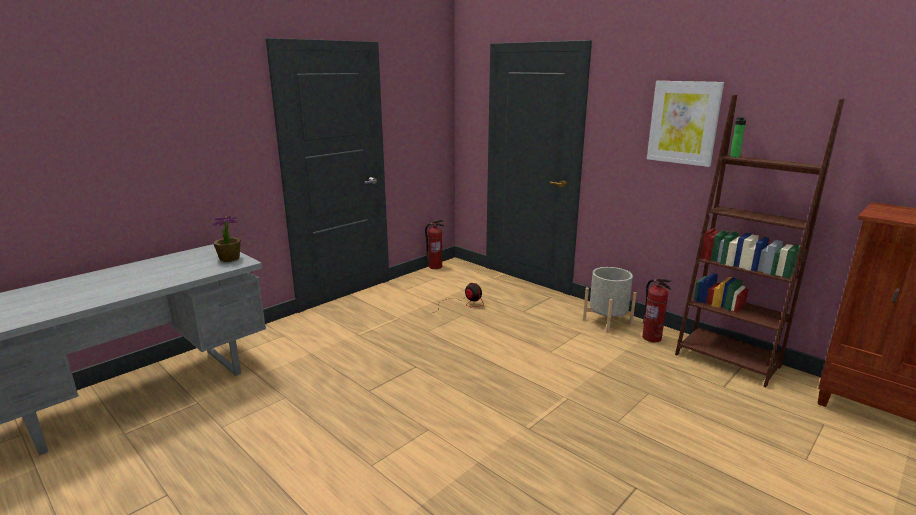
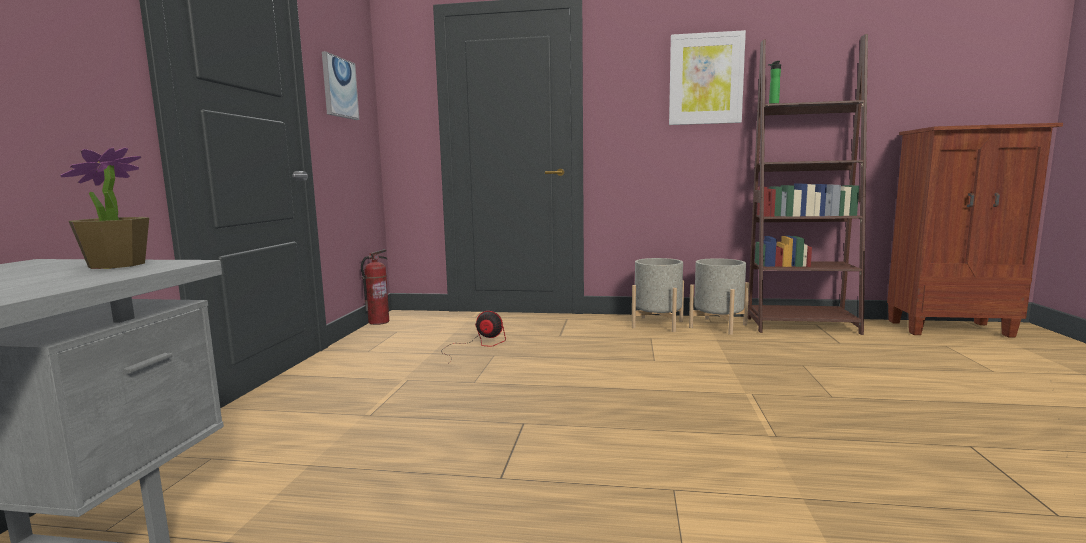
camera: 35 degrees left, 10 degrees down
fire extinguisher [642,278,672,342] -> grey planter [689,258,749,335]
none -> picture [322,51,359,120]

